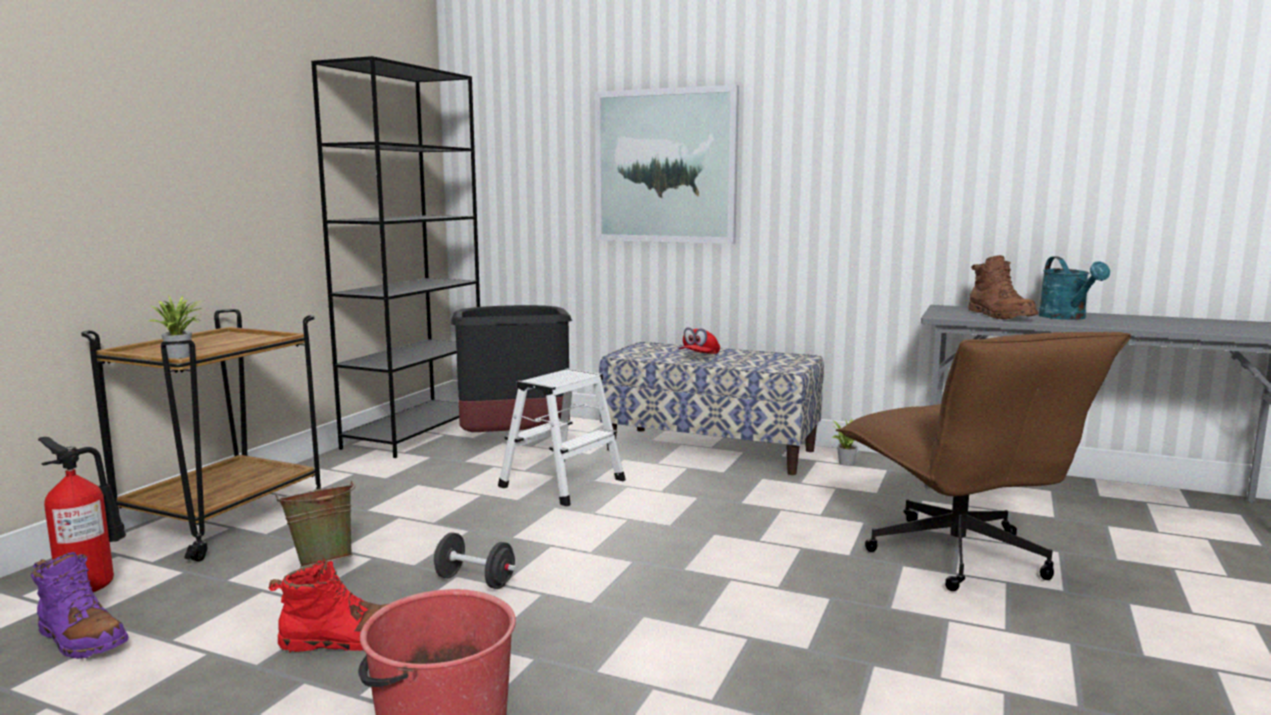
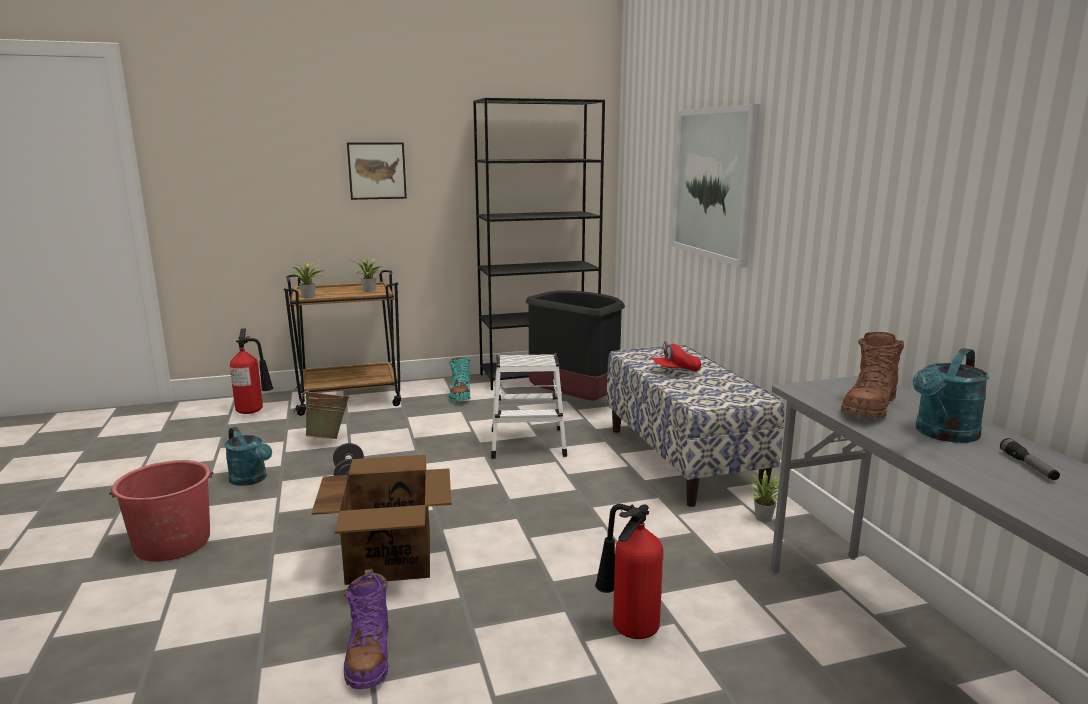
camera: 50 degrees right, 5 degrees up
purple boot [31,552,129,659] -> purple boot moved to [343,568,389,689]
red boot [268,557,388,653] -> turquoise watering can [224,427,272,486]
brown office chair [836,332,1131,591] -> fire extinguisher [595,504,663,639]
none -> cardboard box [311,455,451,585]
none -> picture [347,142,407,200]
none -> potted plant [354,256,381,292]
none -> turquoise boot [449,357,471,402]
none -> flashlight [1000,438,1060,480]

